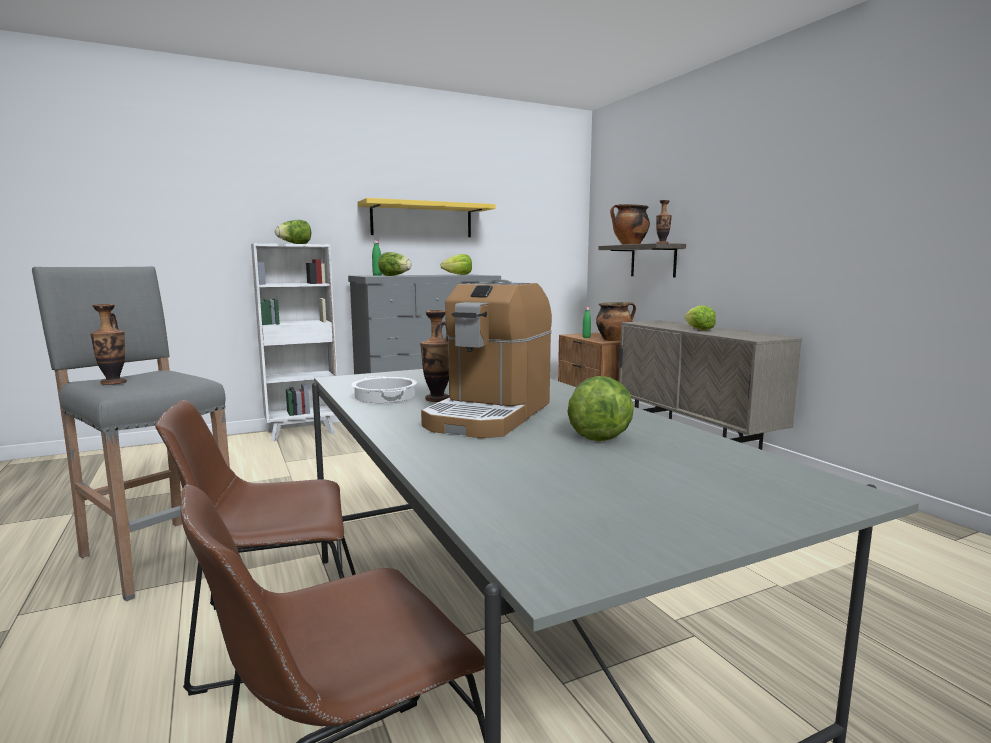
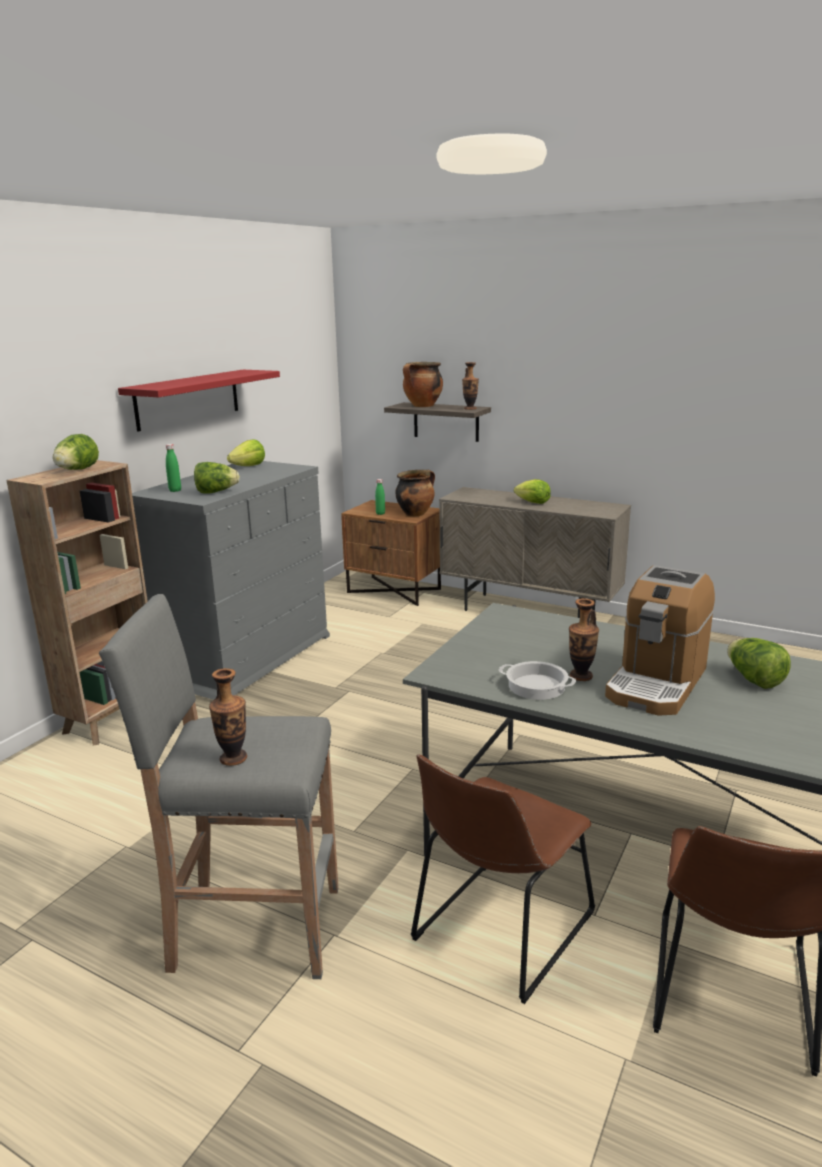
camera: 35 degrees left, 10 degrees up
white bookcase [251,243,337,441] -> brown bookcase [6,460,148,745]
yellow shelf [358,198,496,237] -> red shelf [118,370,280,432]
coffee machine [421,280,552,438] -> coffee machine turned 45 degrees clockwise [605,565,715,716]

